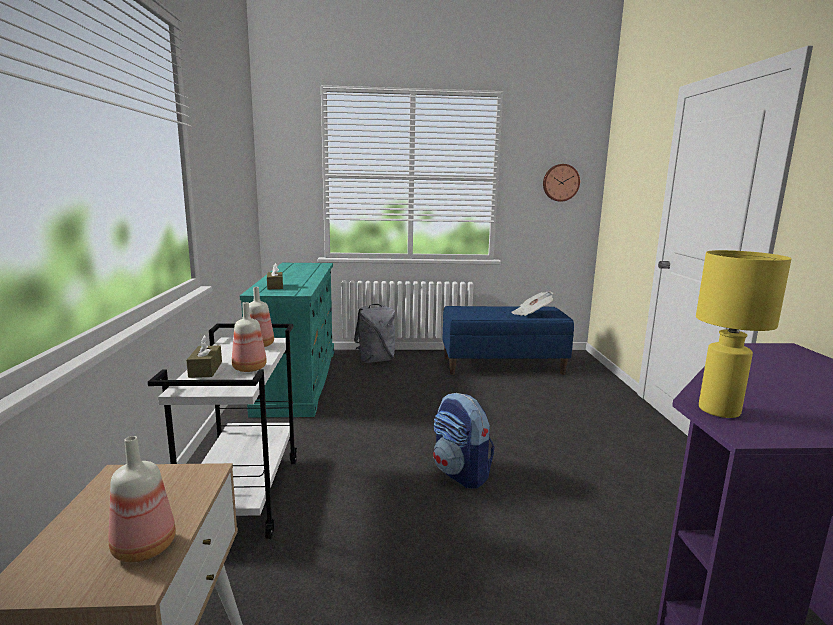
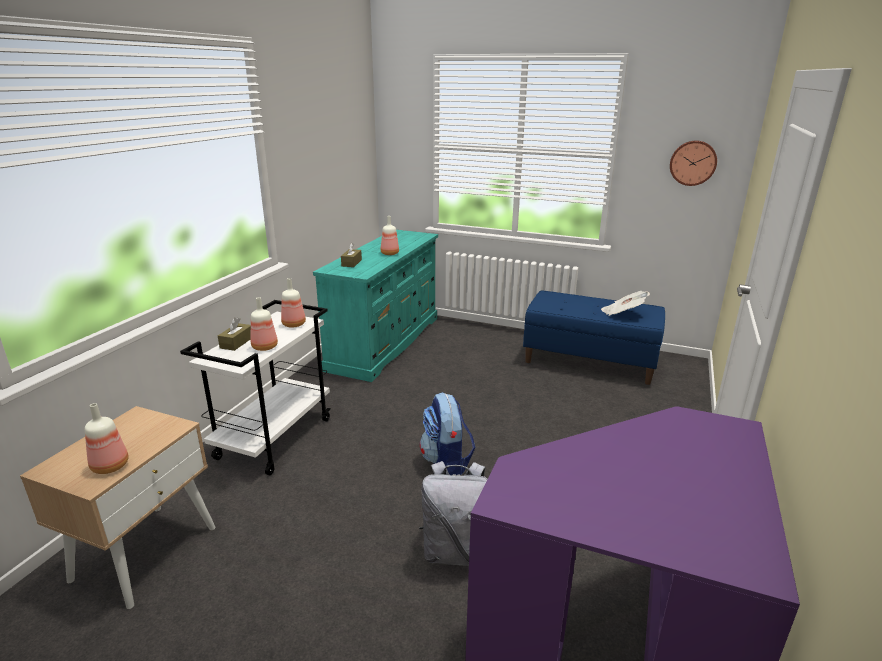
camera: 25 degrees right, 10 degrees up
grey backpack [354,304,395,363] -> grey backpack moved to [419,461,487,566]
yellow table lamp [696,250,791,418] -> none
none -> bottle [381,216,399,255]

